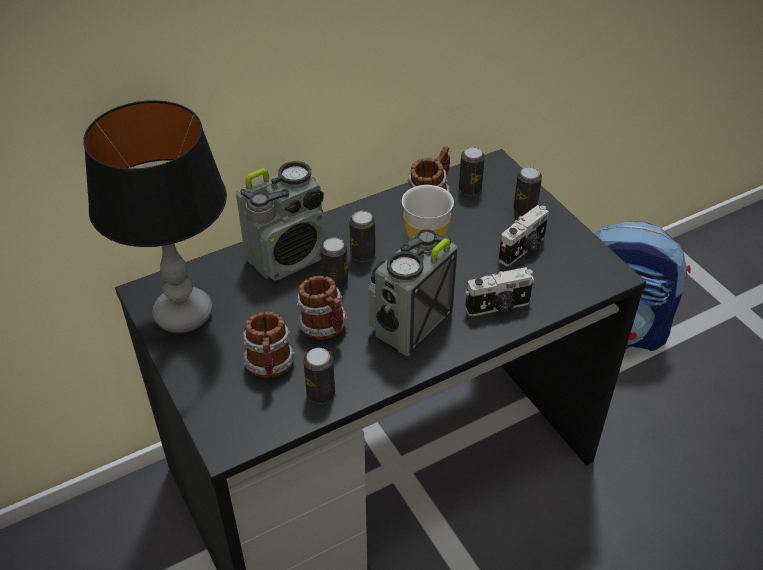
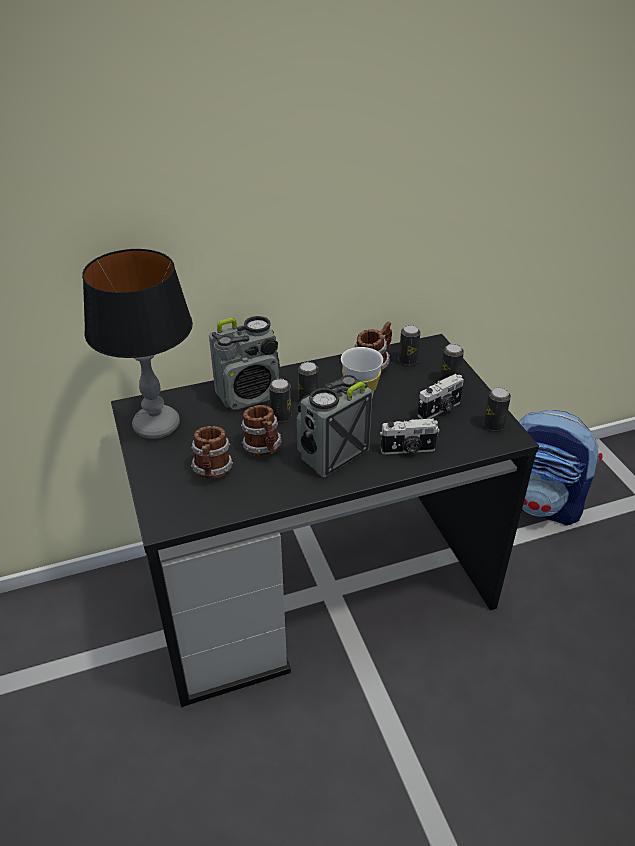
camera: 10 degrees right, 5 degrees down
can [303,348,335,403] -> can moved to [484,387,511,431]

